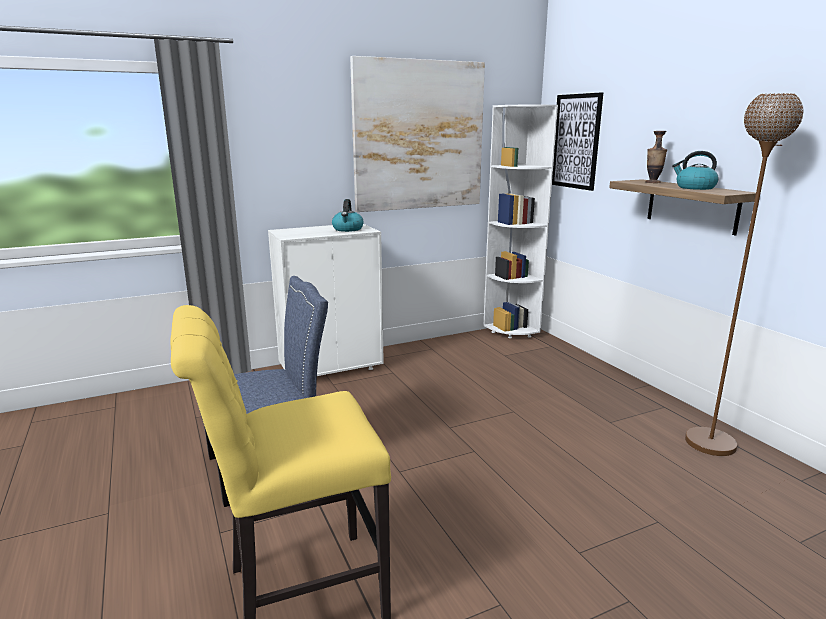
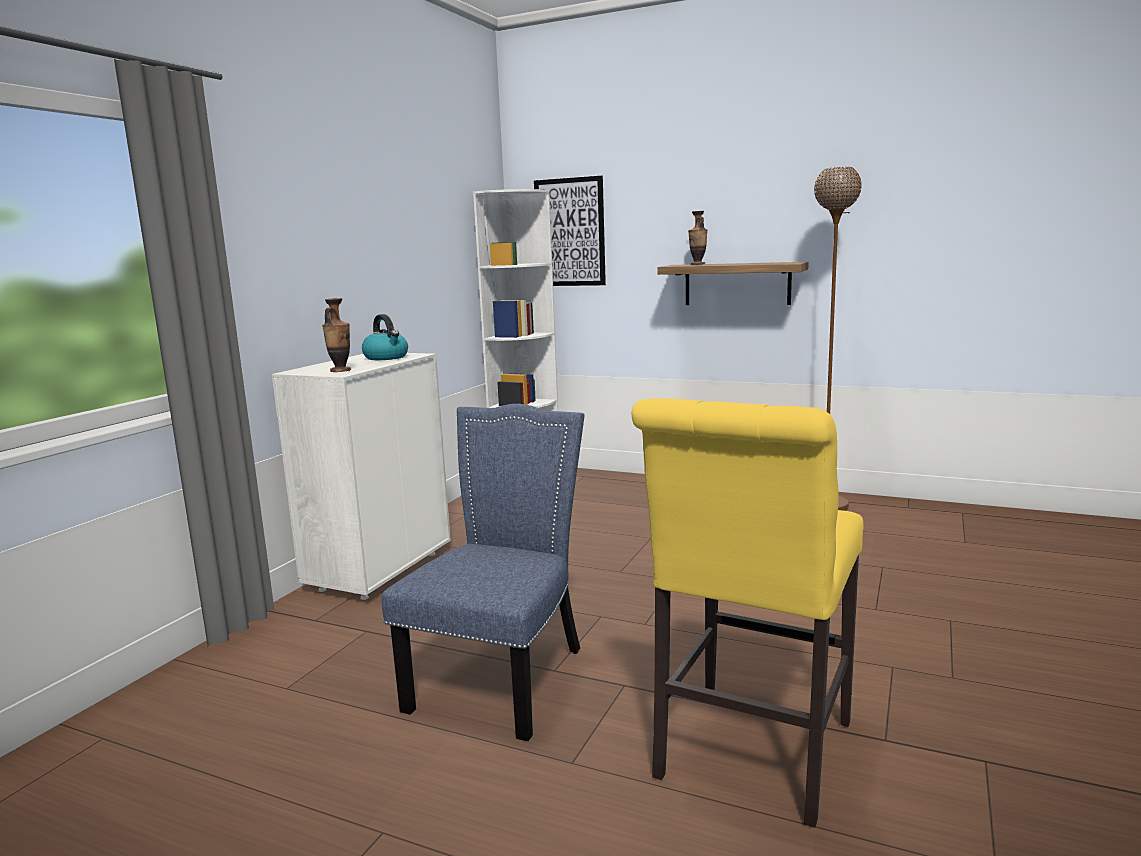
camera: 40 degrees left, 5 degrees down
picture [350,56,485,212] -> none
kettle [672,151,719,190] -> none
none -> vase [322,298,351,372]

